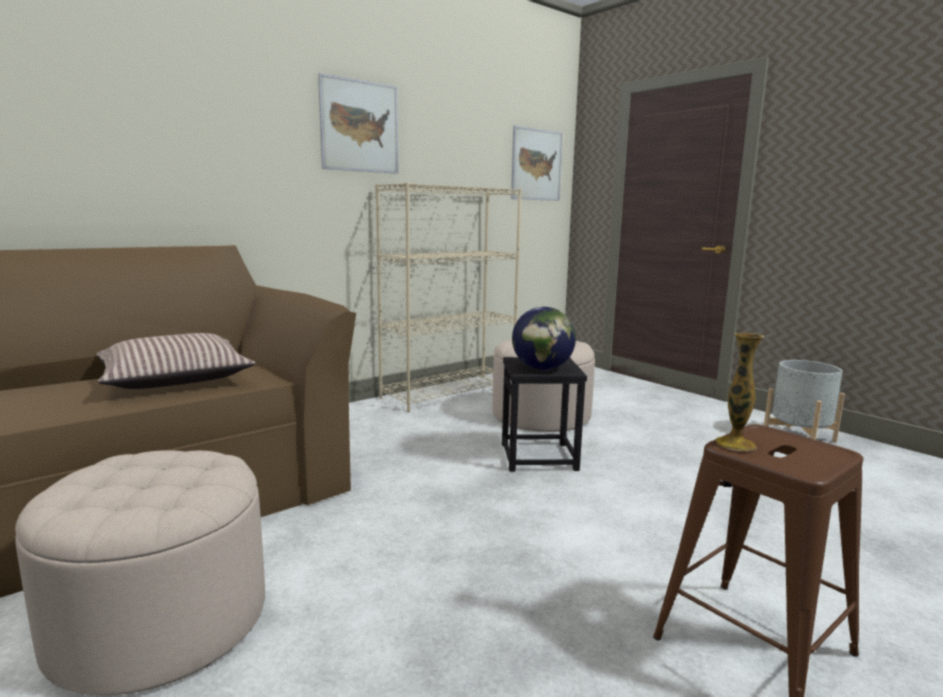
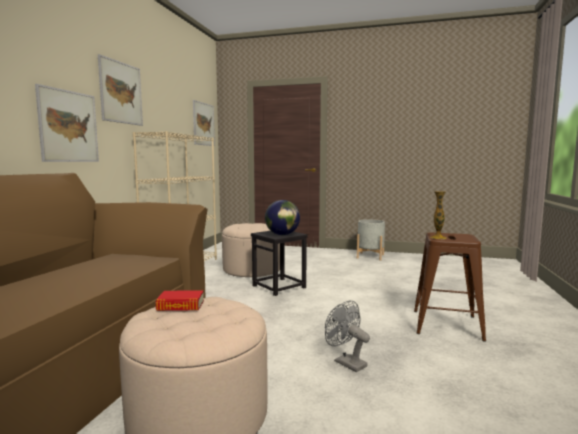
camera: 35 degrees left, 5 degrees down
pillow [96,333,256,389] -> none
none -> picture [35,84,99,162]
none -> book [156,290,204,311]
none -> grey fan [325,300,370,372]

